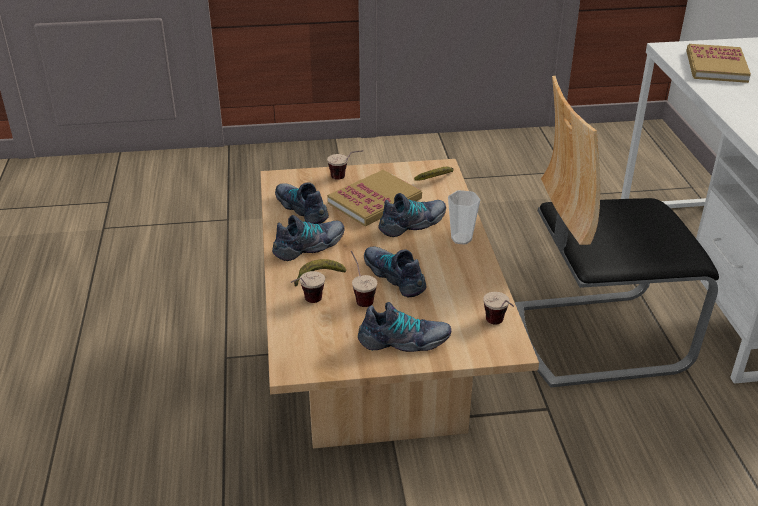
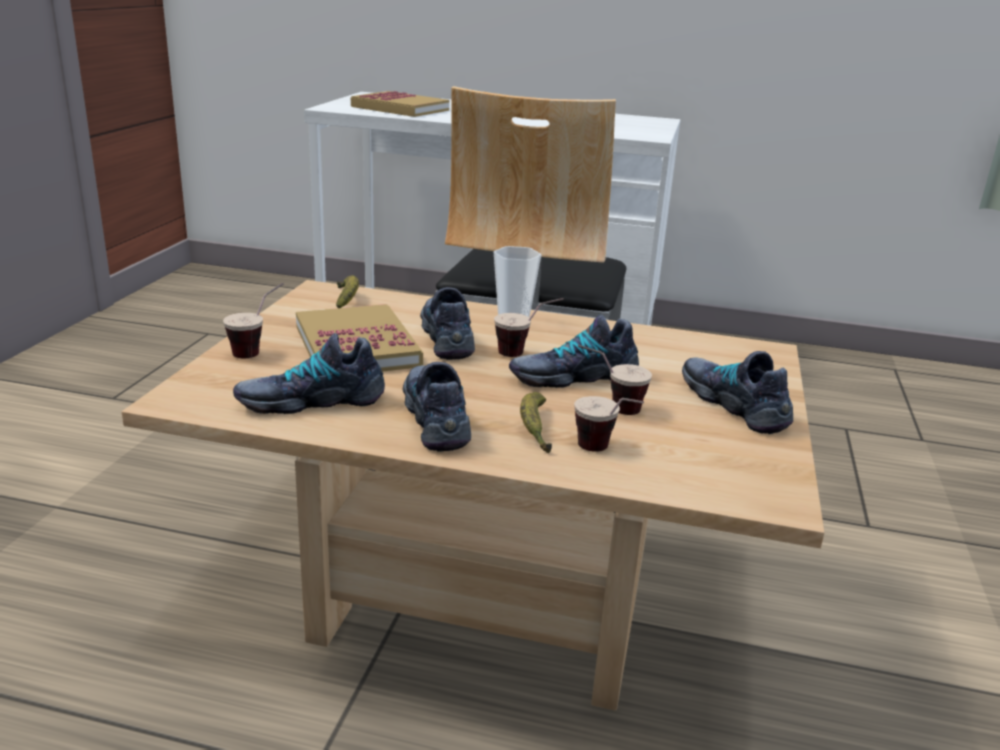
camera: 70 degrees left, 10 degrees down
shoe [358,302,451,352] -> shoe turned 45 degrees counterclockwise [682,351,793,434]
cup [483,292,514,324] -> cup moved to [494,298,564,357]

